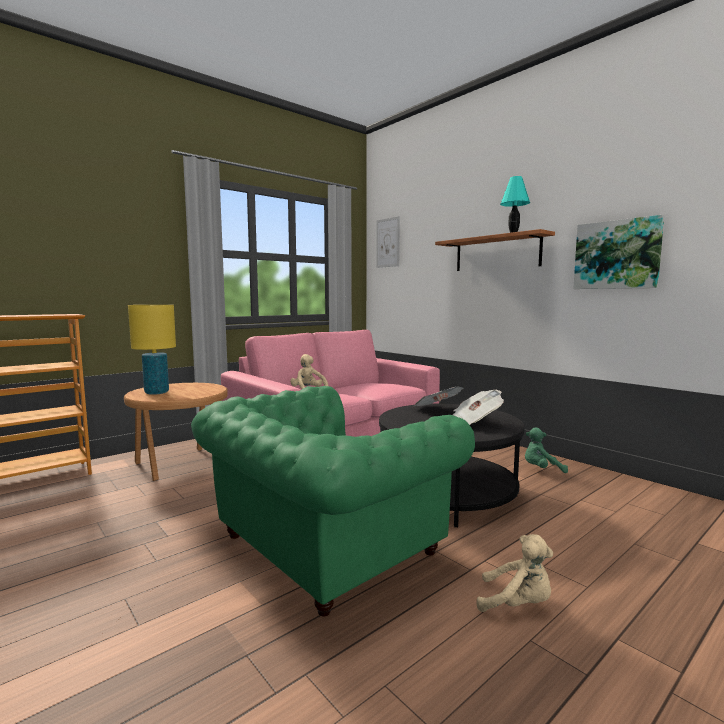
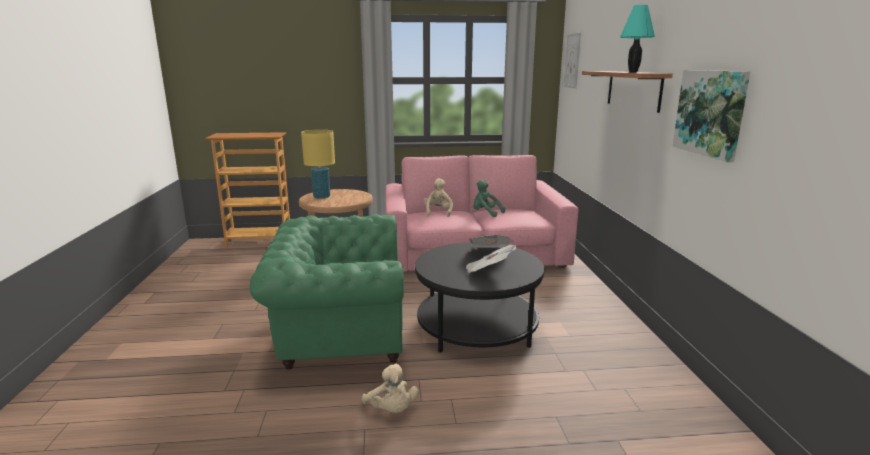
camera: 35 degrees right, 10 degrees up
green plush toy [525,428,568,473] -> green plush toy moved to [473,180,505,217]

